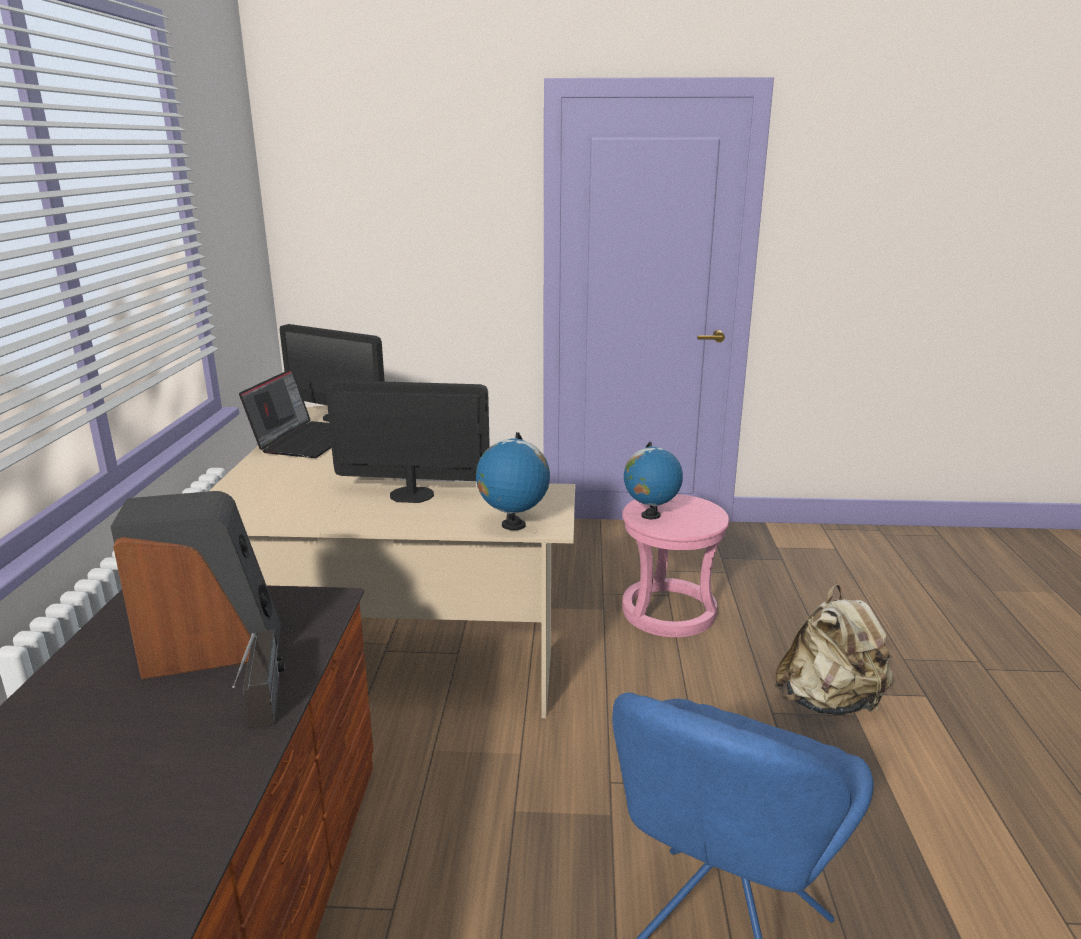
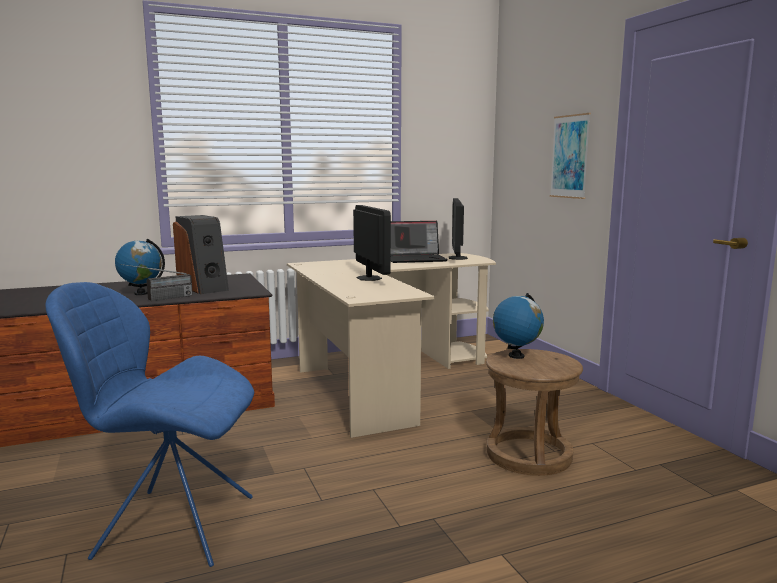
camera: 65 degrees right, 10 degrees down
globe [476,432,550,530] -> globe moved to [115,239,165,295]
pink stool [622,494,729,637] -> brown stool [486,349,583,476]
beige backpack [775,584,893,715] -> none
none -> picture [550,113,591,199]

